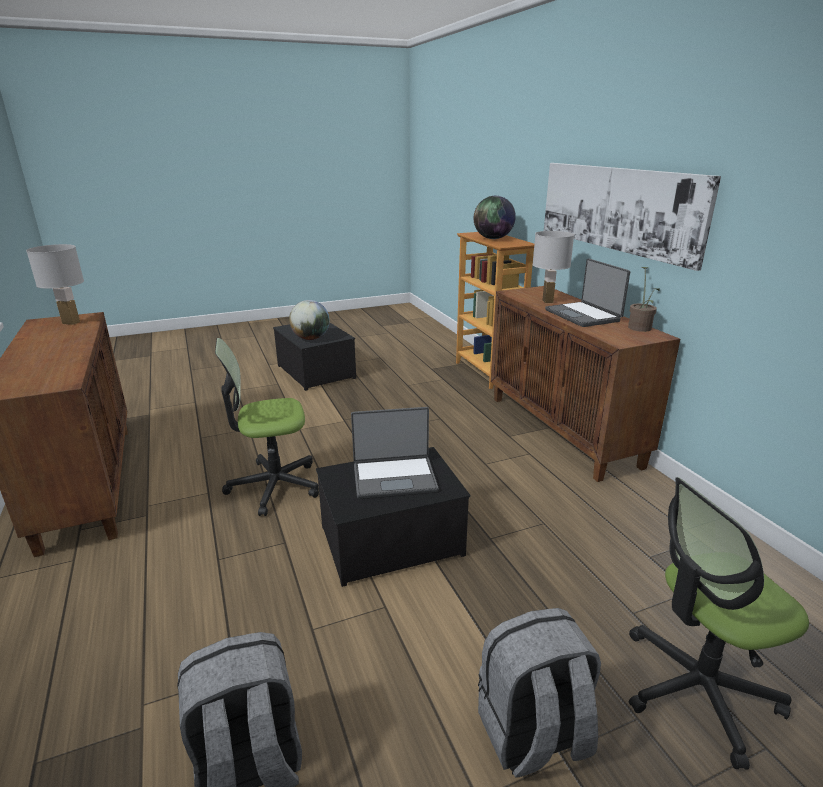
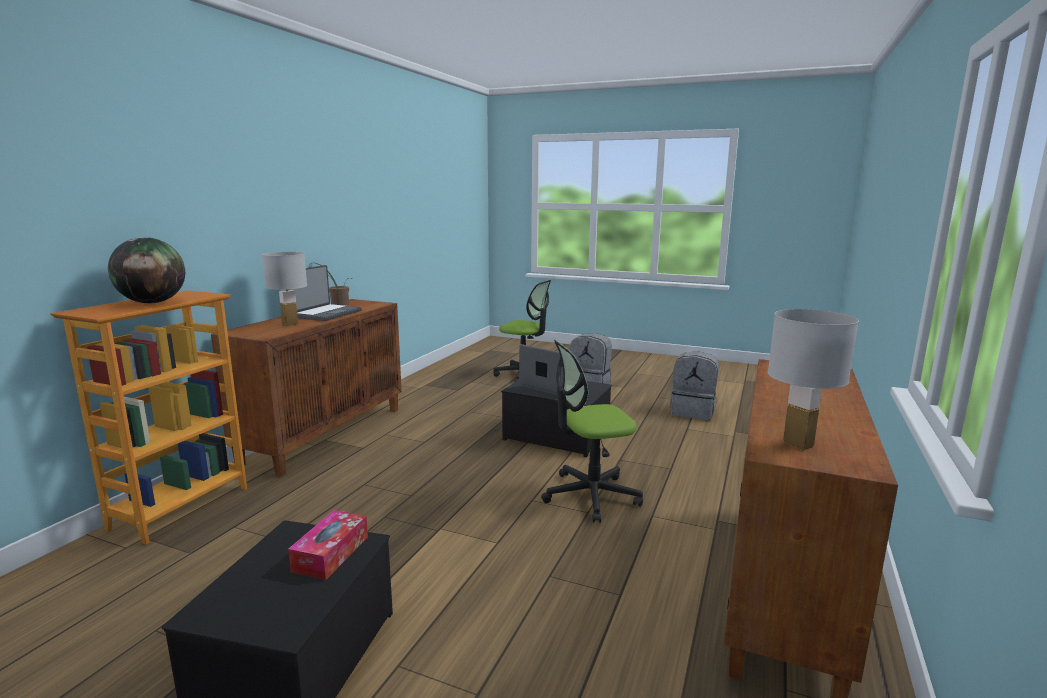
camera: 135 degrees left, 10 degrees down
office chair [215,338,319,516] -> office chair turned 135 degrees clockwise [541,340,643,523]
globe [289,300,330,340] -> tissue box [288,510,368,580]
picture [544,163,721,271] -> none

